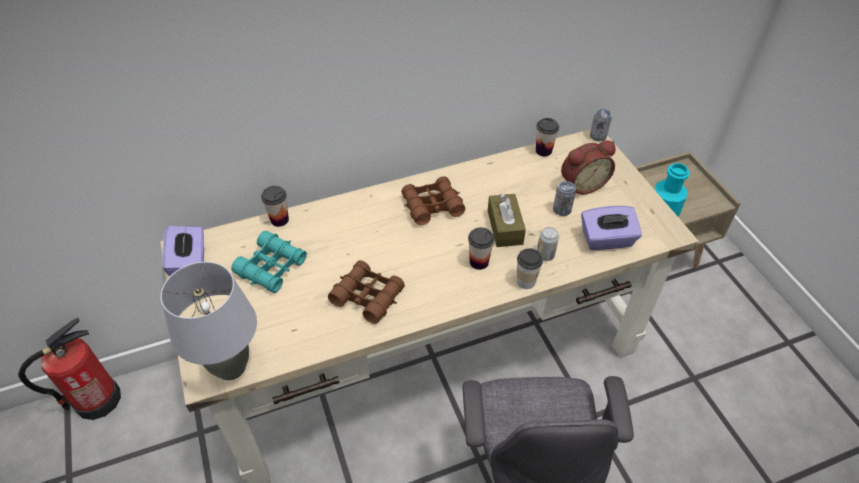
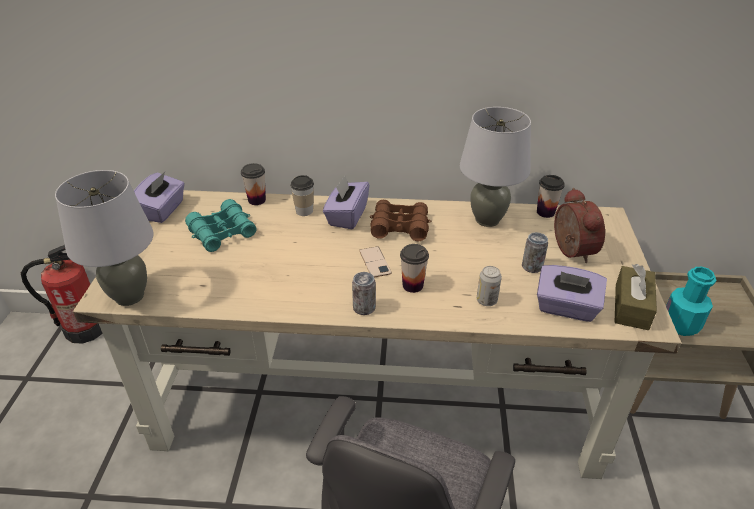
camera: 25 degrees right, 10 degrees down
brown binoculars [328,260,405,324] -> none
brown tissue box [488,194,526,247] -> brown tissue box moved to [615,264,657,330]
cup [517,248,543,289] -> cup moved to [290,175,314,216]
alarm clock [561,140,616,194] -> alarm clock turned 105 degrees counterclockwise [554,188,605,264]
can [590,109,612,141] -> can moved to [352,272,376,315]
none -> purple tissue box [323,176,369,229]
none -> phone [359,246,392,278]
none -> grey table lamp [460,107,531,227]

